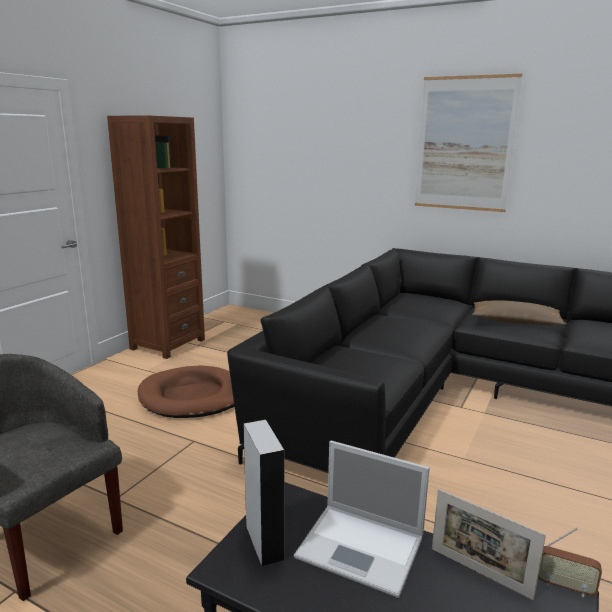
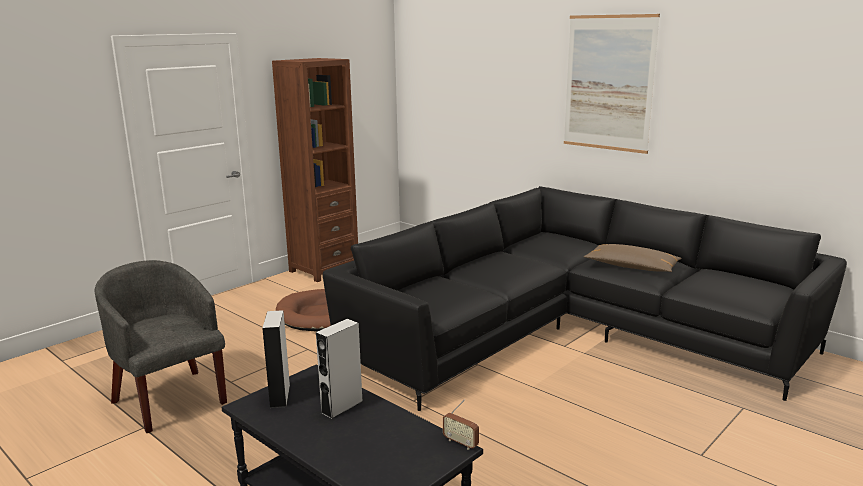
camera: 15 degrees right, 0 degrees up
laptop [294,441,430,598] -> grey speaker [316,319,363,419]
picture frame [432,489,546,600] -> none

